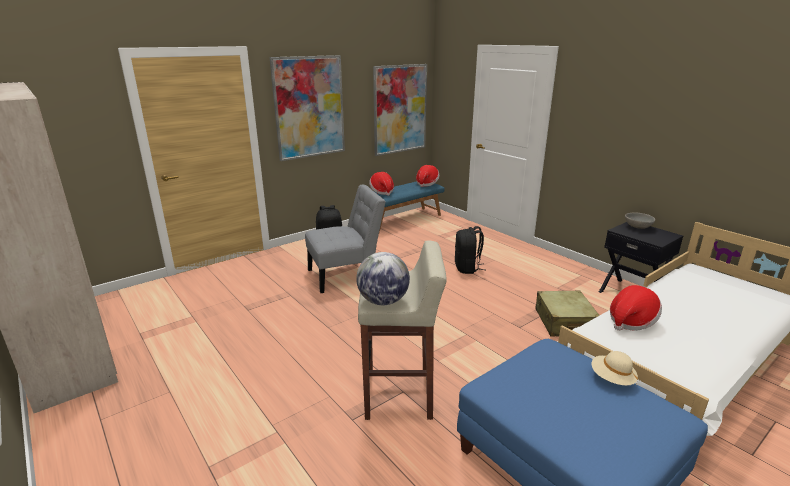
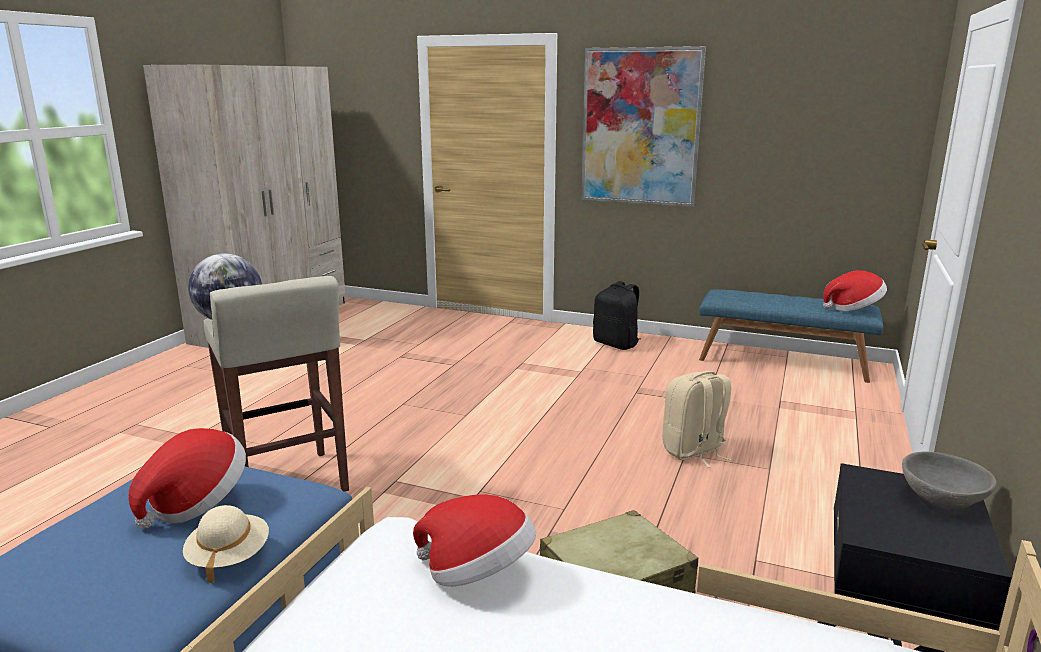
camera: 60 degrees right, 5 degrees down
grey chair [305,185,386,293] -> none
hat [369,172,394,195] -> hat moved to [129,428,246,528]
picture [373,64,427,156] -> none
black backpack [455,226,484,274] -> beige backpack [662,371,732,468]

